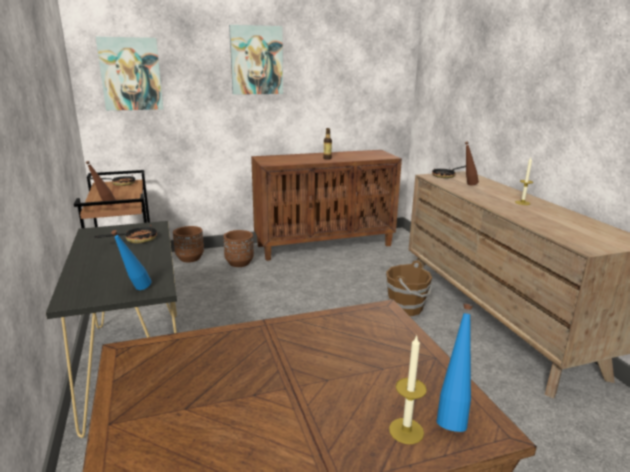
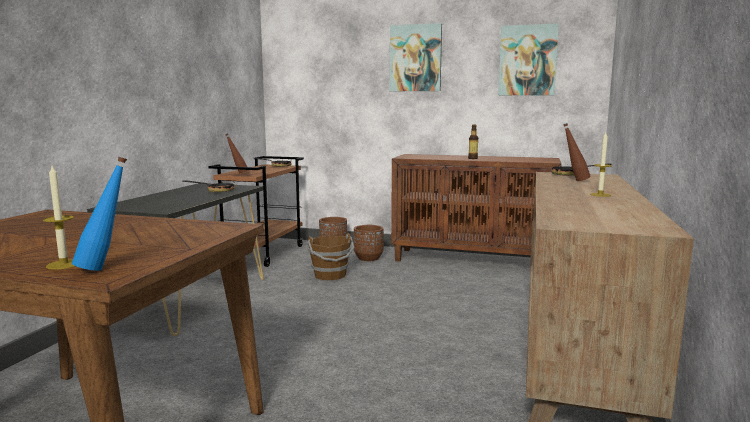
camera: 35 degrees right, 10 degrees down
picture [96,37,163,111] -> picture moved to [498,23,559,96]
blue bottle [111,230,152,290] -> none
brown bucket [386,261,432,316] -> brown bucket moved to [308,233,354,280]

